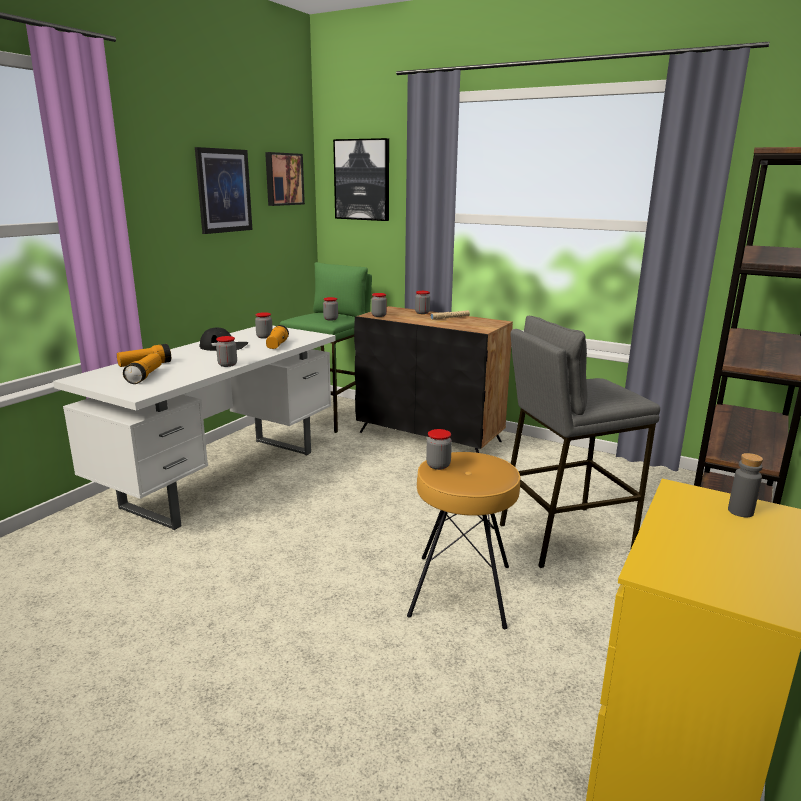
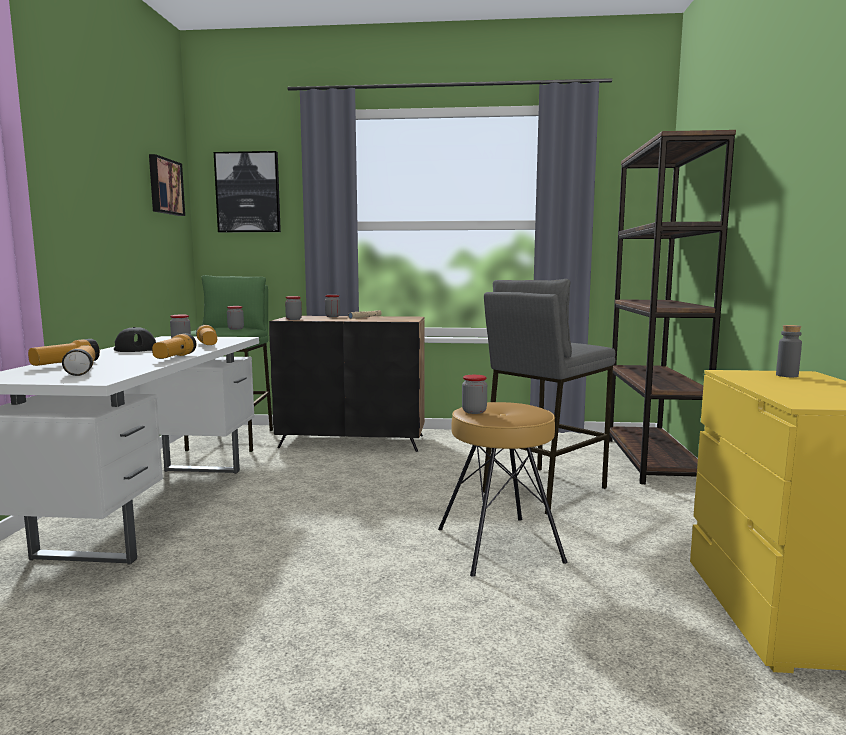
camera: 25 degrees left, 10 degrees down
picture [195,147,252,234] -> none
jar [216,336,237,367] -> flashlight [152,333,196,359]

